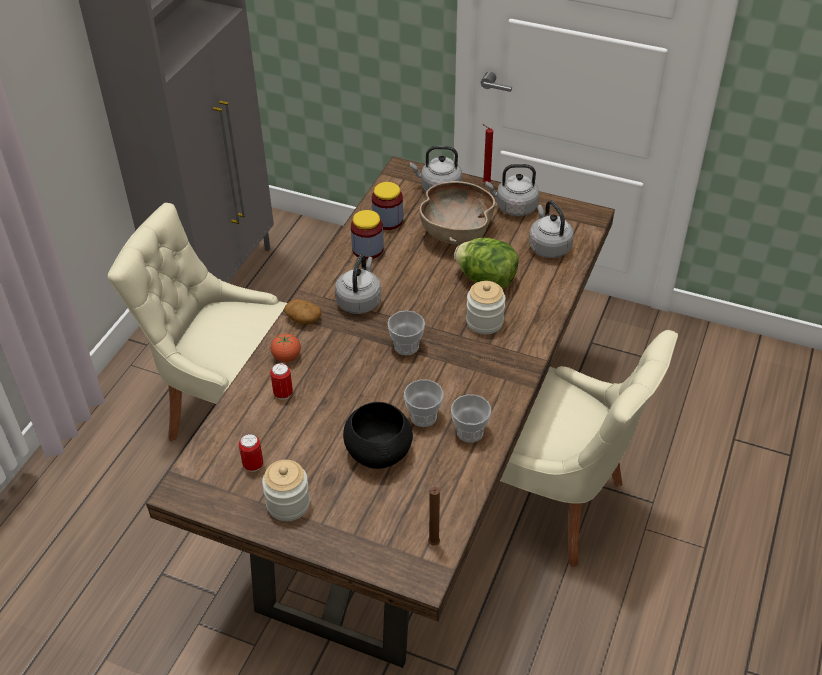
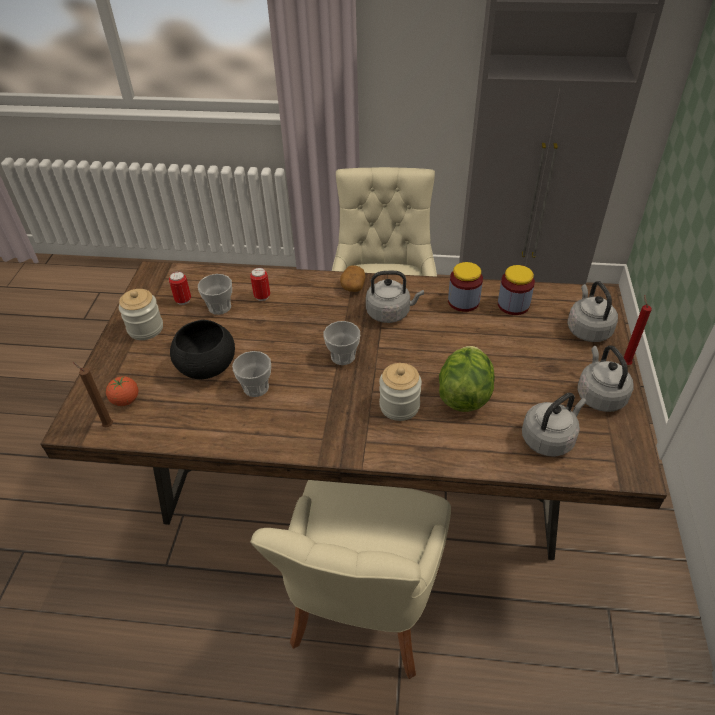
camera: 75 degrees right, 0 degrees up
tomato [271,334,301,362] -> tomato moved to [106,376,138,406]
brown bowl [419,181,495,245] -> none
cup [451,394,491,443] -> cup moved to [198,274,232,315]

